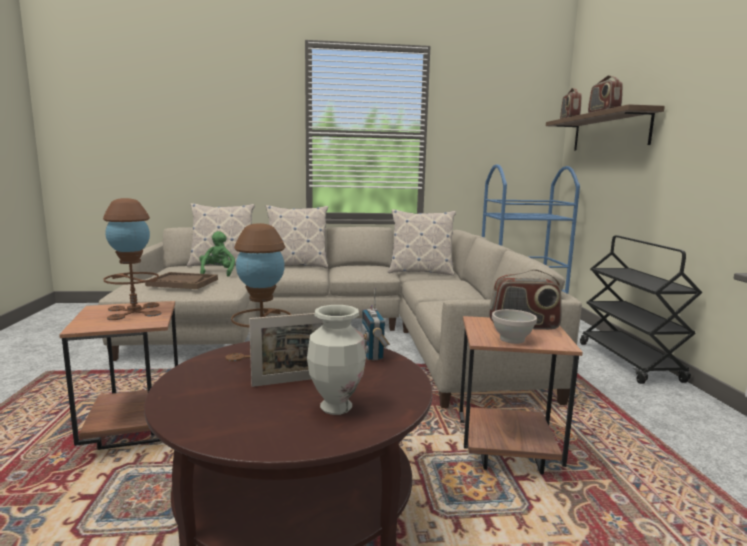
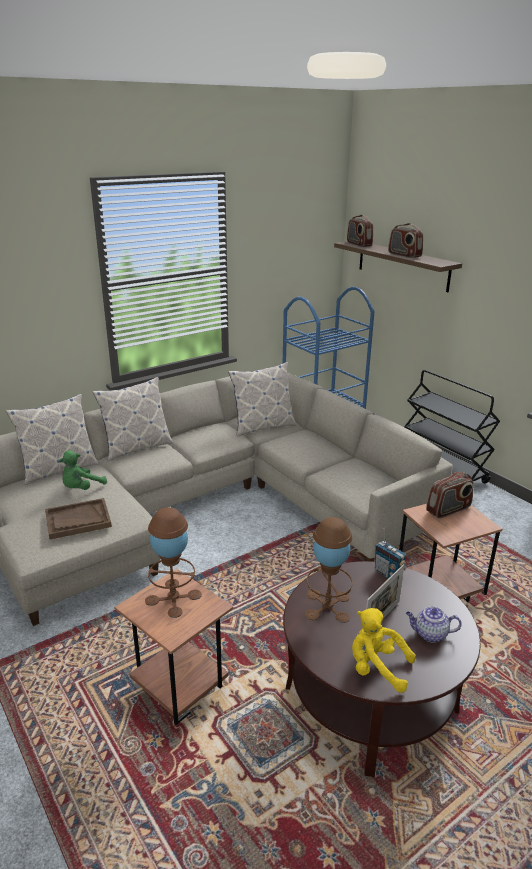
camera: 30 degrees left, 15 degrees up
green plush toy [199,231,235,277] -> green plush toy turned 105 degrees counterclockwise [59,450,107,490]
vase [307,305,366,415] -> teapot [406,606,462,642]
white bowl [492,309,537,344] -> none
none -> yellow plush toy [352,608,416,693]

